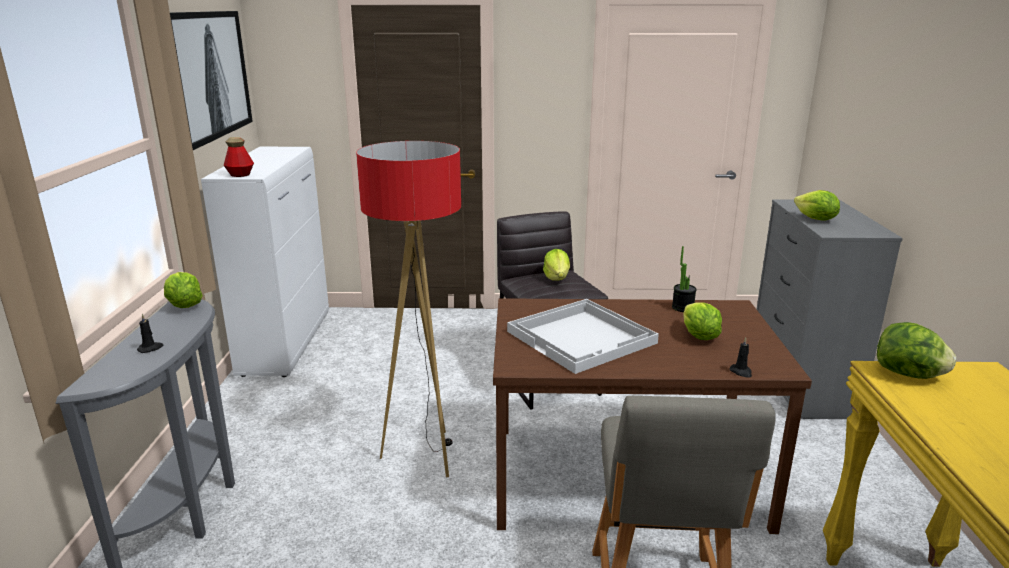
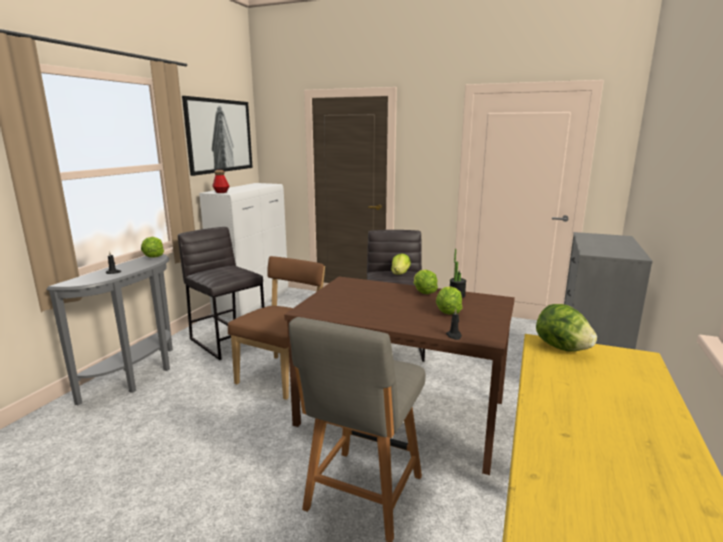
camera: 20 degrees right, 5 degrees down
floor lamp [356,141,461,478] -> brown chair [228,256,325,400]
white tray [507,299,659,374] -> none
lettuce [794,190,840,221] -> lettuce moved to [414,269,438,294]
none -> grey stool [178,227,264,360]

